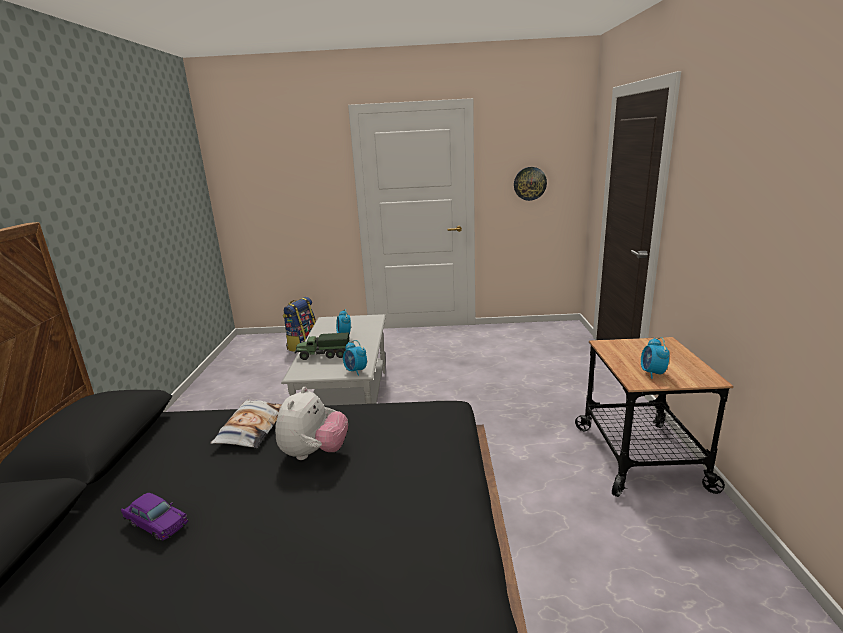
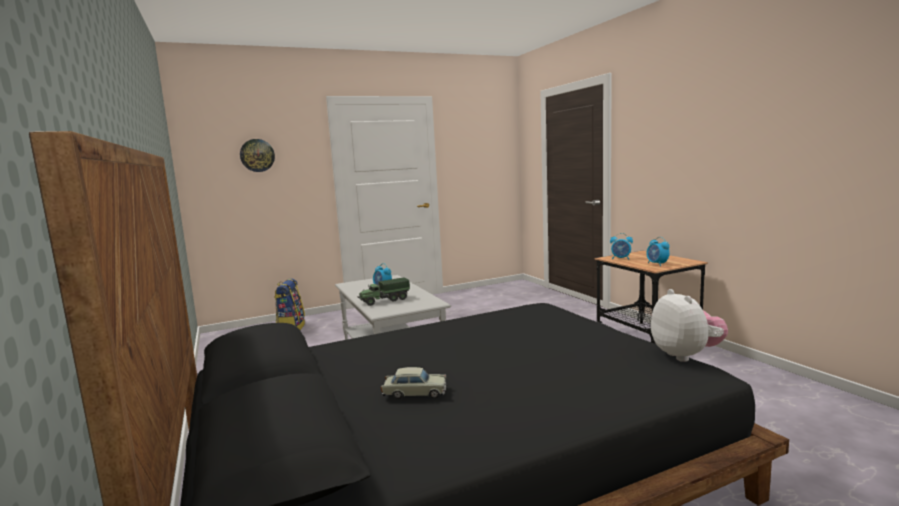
camera: 25 degrees left, 10 degrees down
purple toy car [121,493,188,541] -> beige toy car [381,367,447,399]
pillow [210,400,282,448] -> none
plush toy [275,387,348,460] -> plush toy moved to [651,289,728,362]
alarm clock [343,340,367,375] -> alarm clock moved to [610,233,633,260]
wall clock [514,167,547,201] -> wall clock moved to [240,139,275,172]

